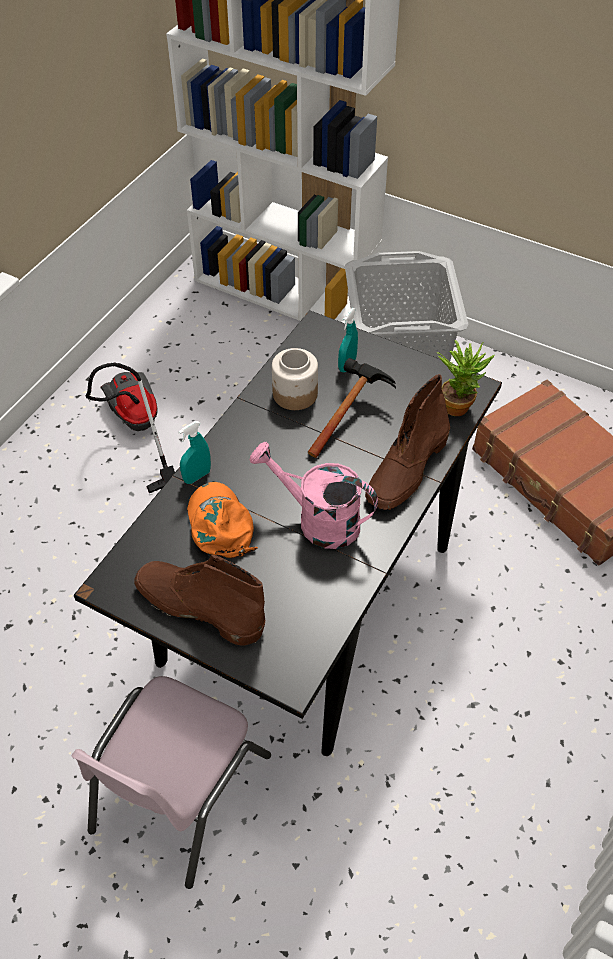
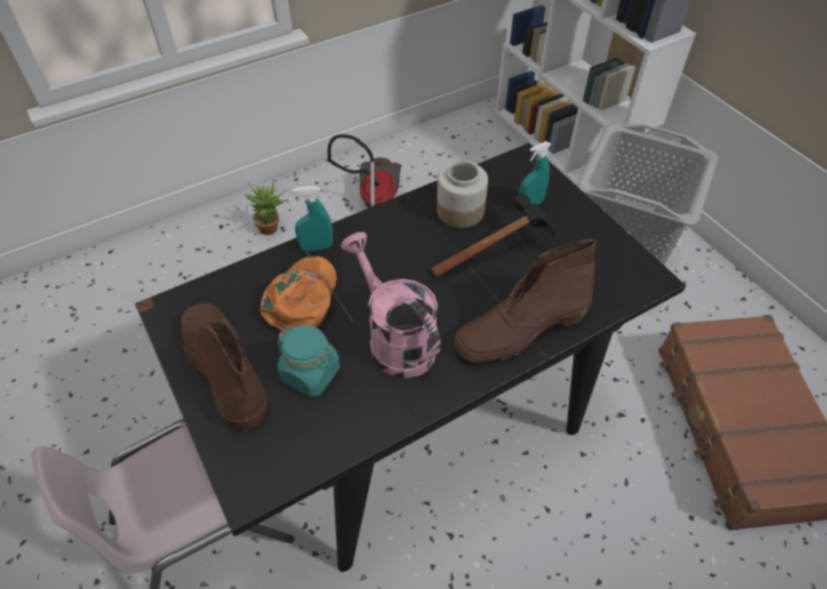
camera: 30 degrees right, 0 degrees up
potted plant [437,340,494,416] -> potted plant moved to [244,181,287,235]
none -> turquoise jar [277,325,340,397]

